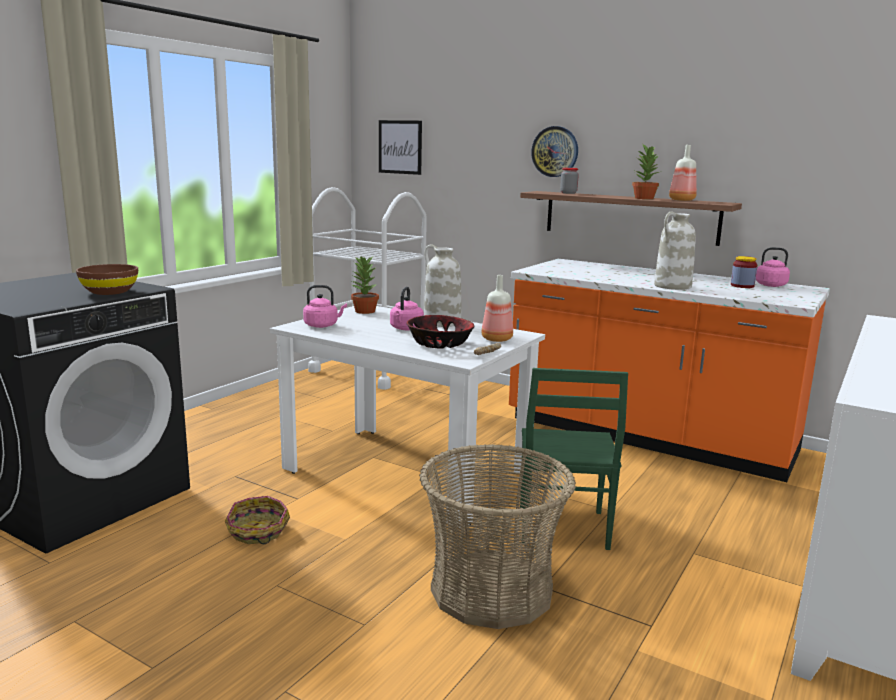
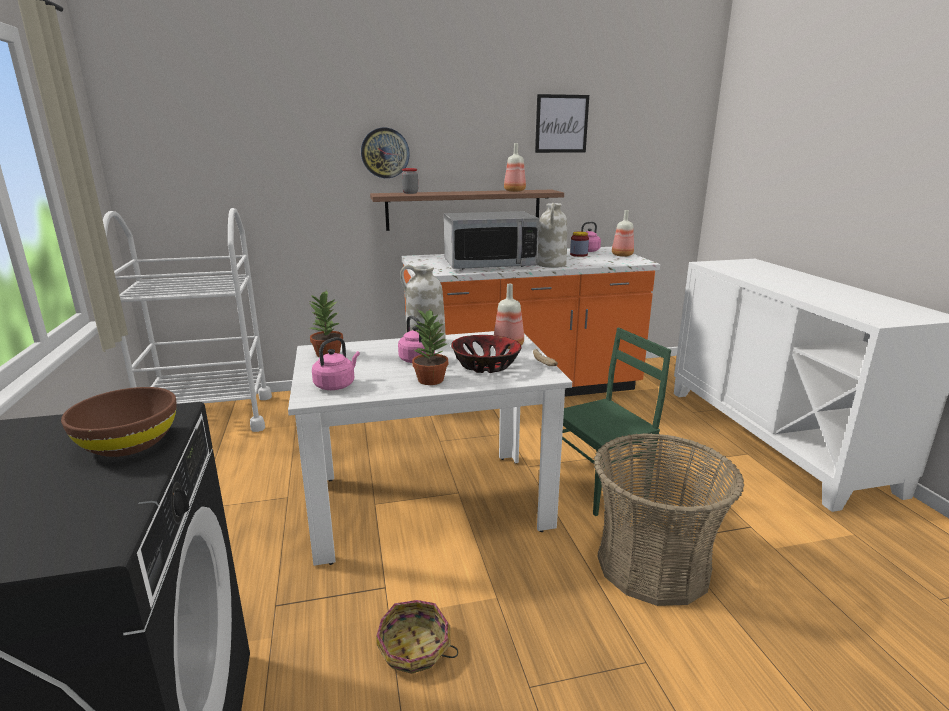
camera: 45 degrees left, 5 degrees up
picture [379,120,422,175] -> picture moved to [535,94,589,153]
green chair [520,368,628,550] -> green chair turned 75 degrees counterclockwise [562,328,671,516]
potted plant [632,143,659,199] -> potted plant moved to [412,309,449,385]
none -> microwave [444,211,539,269]
none -> bottle [612,210,634,257]

